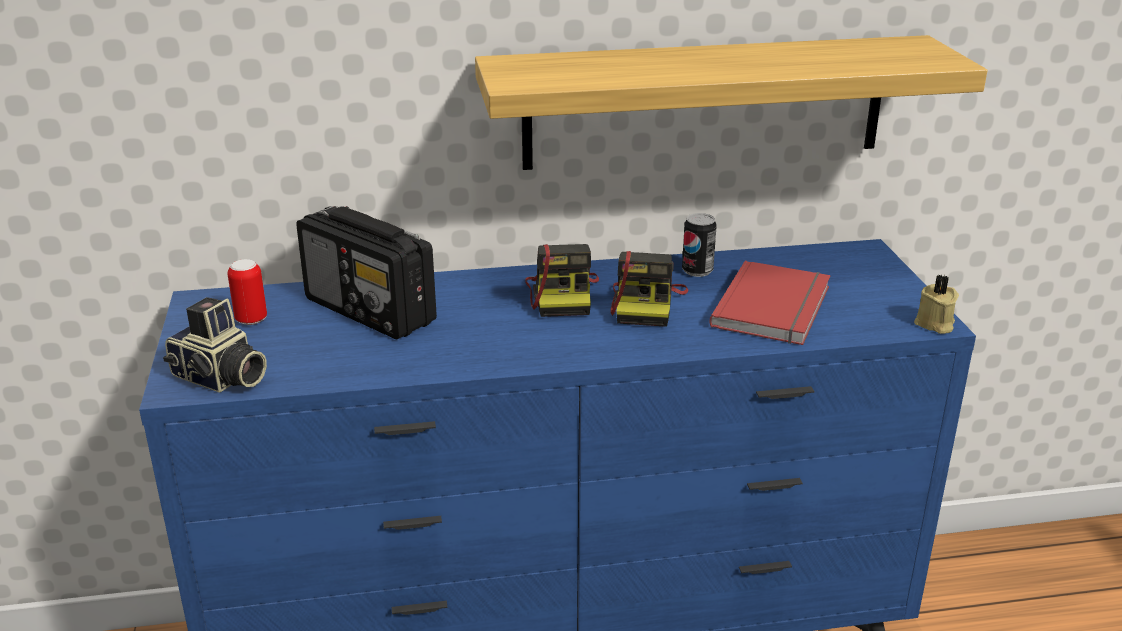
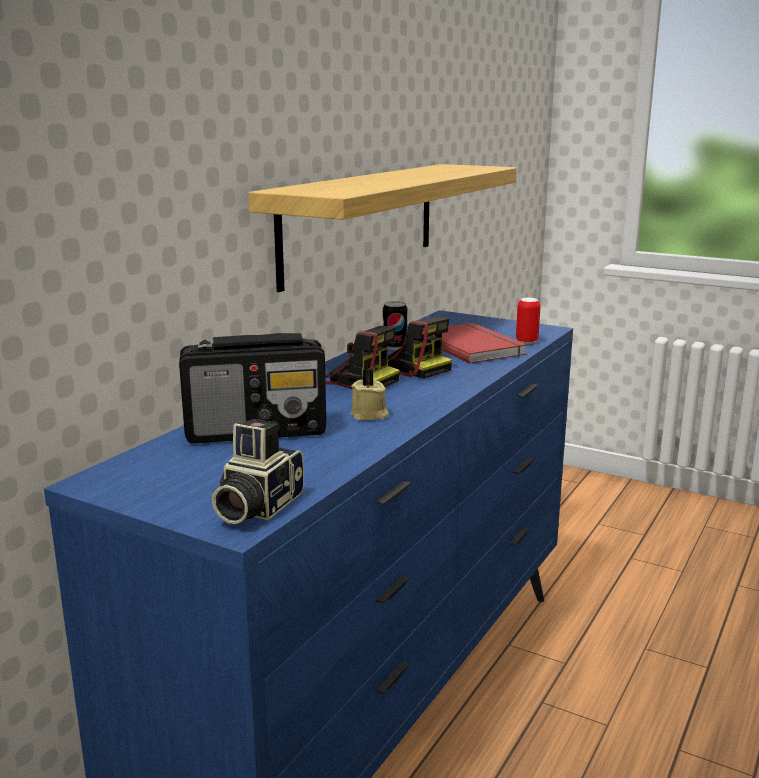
camera: 50 degrees left, 10 degrees down
camera [163,297,267,392] -> camera turned 135 degrees clockwise [212,419,304,524]
can [228,259,267,325] -> can moved to [516,298,541,344]
beige candle [914,274,959,334] -> beige candle moved to [351,369,389,420]

